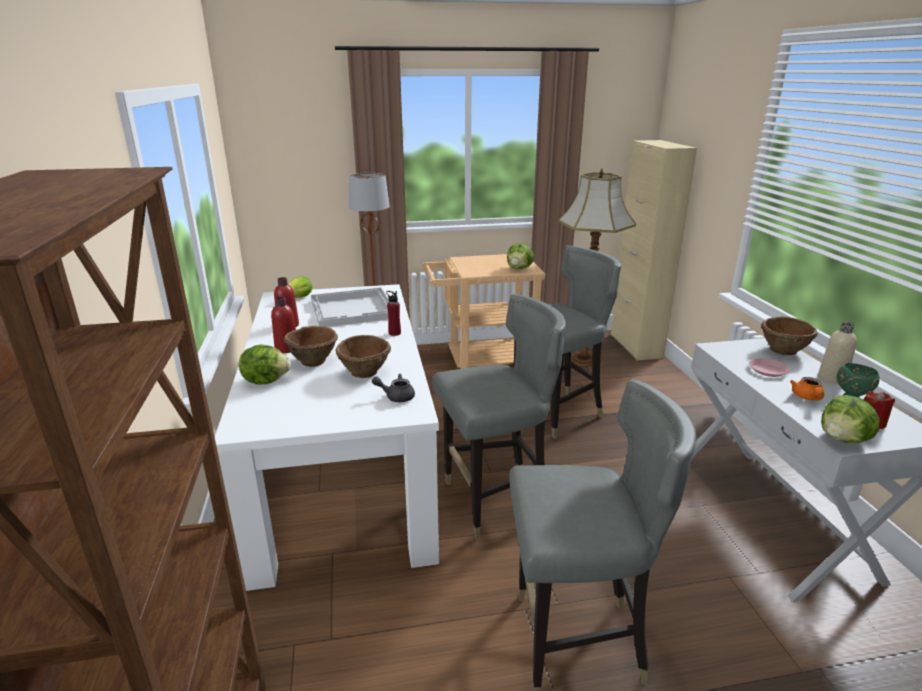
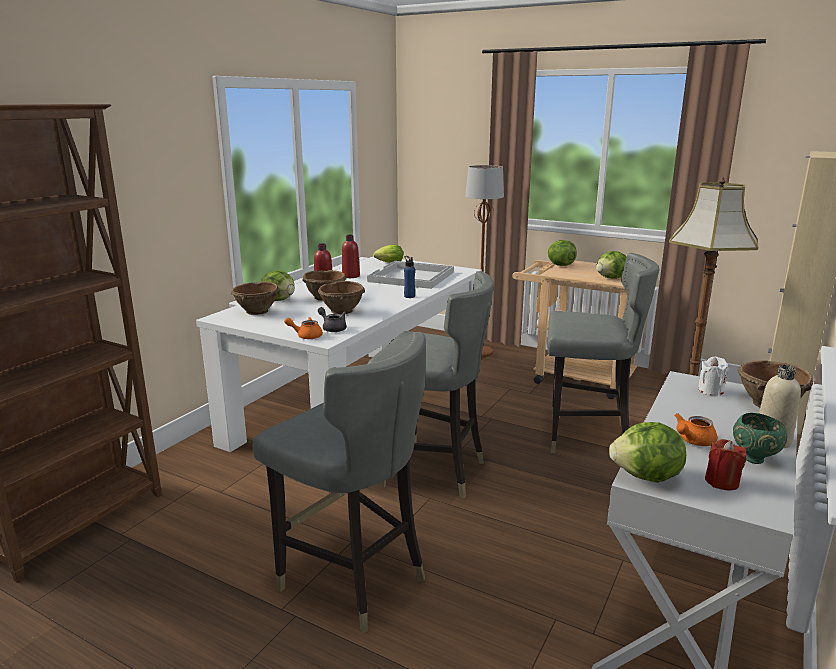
camera: 40 degrees right, 5 degrees down
red bottle [386,291,401,336] -> blue bottle [404,256,415,298]
pink plate [749,358,790,377] -> none
none -> brown bowl [231,281,279,315]
none -> orange teapot [284,317,323,339]
none -> lettuce [548,240,577,266]
none -> white candle [698,356,729,396]

